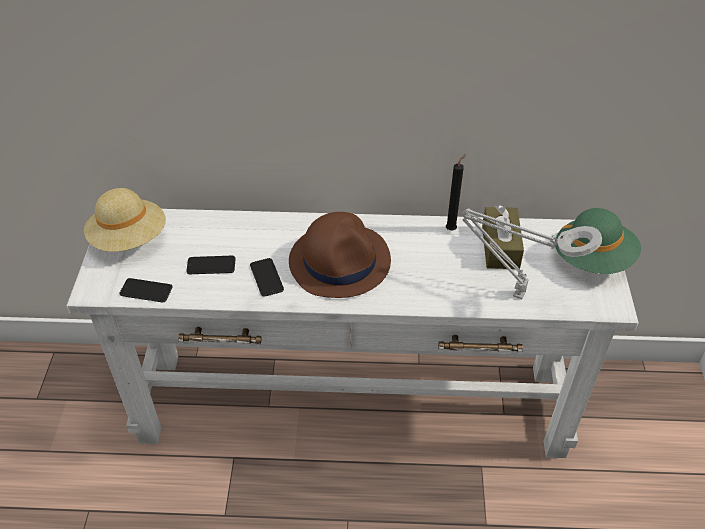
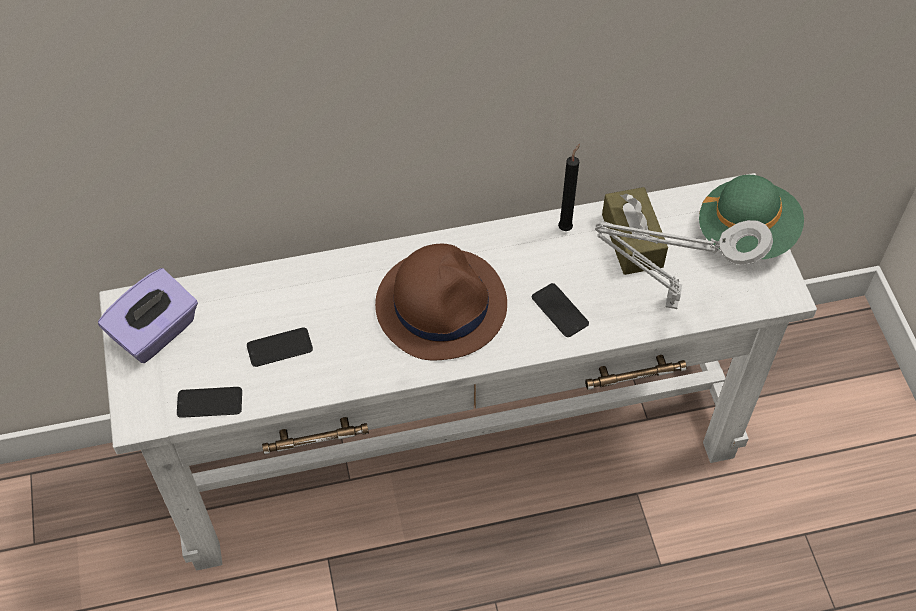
camera: 15 degrees left, 10 degrees up
beige hat [84,188,166,252] -> purple tissue box [98,268,198,363]
phone [250,258,284,297] -> phone moved to [532,283,589,337]

